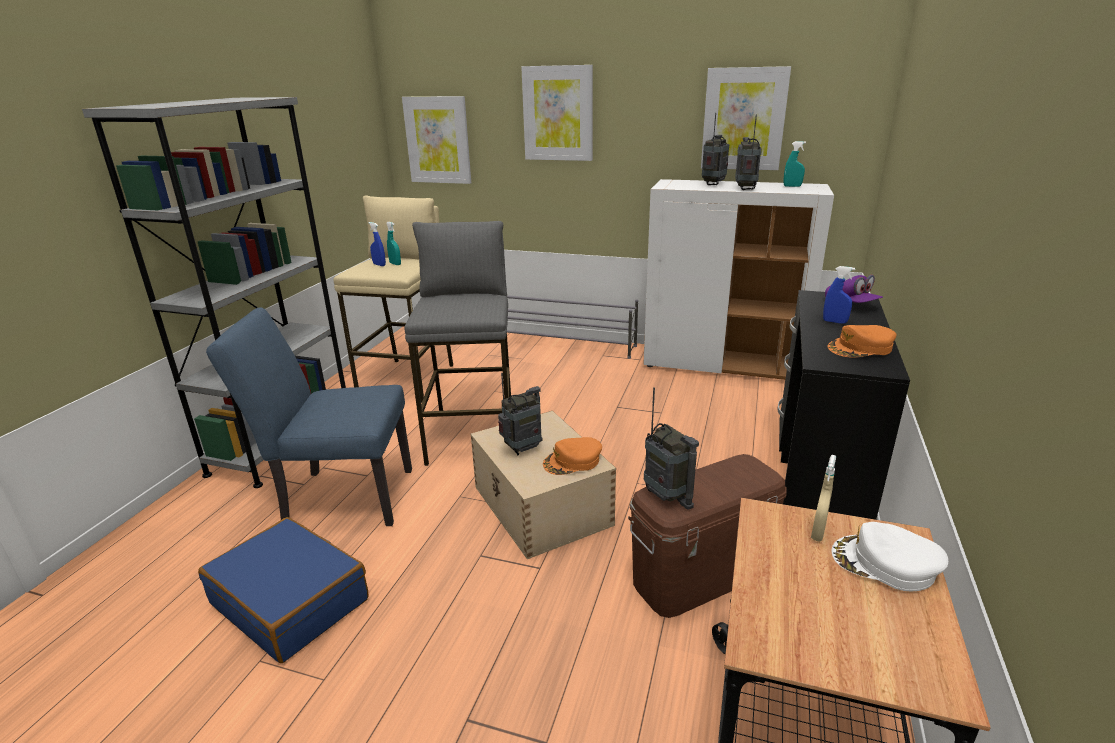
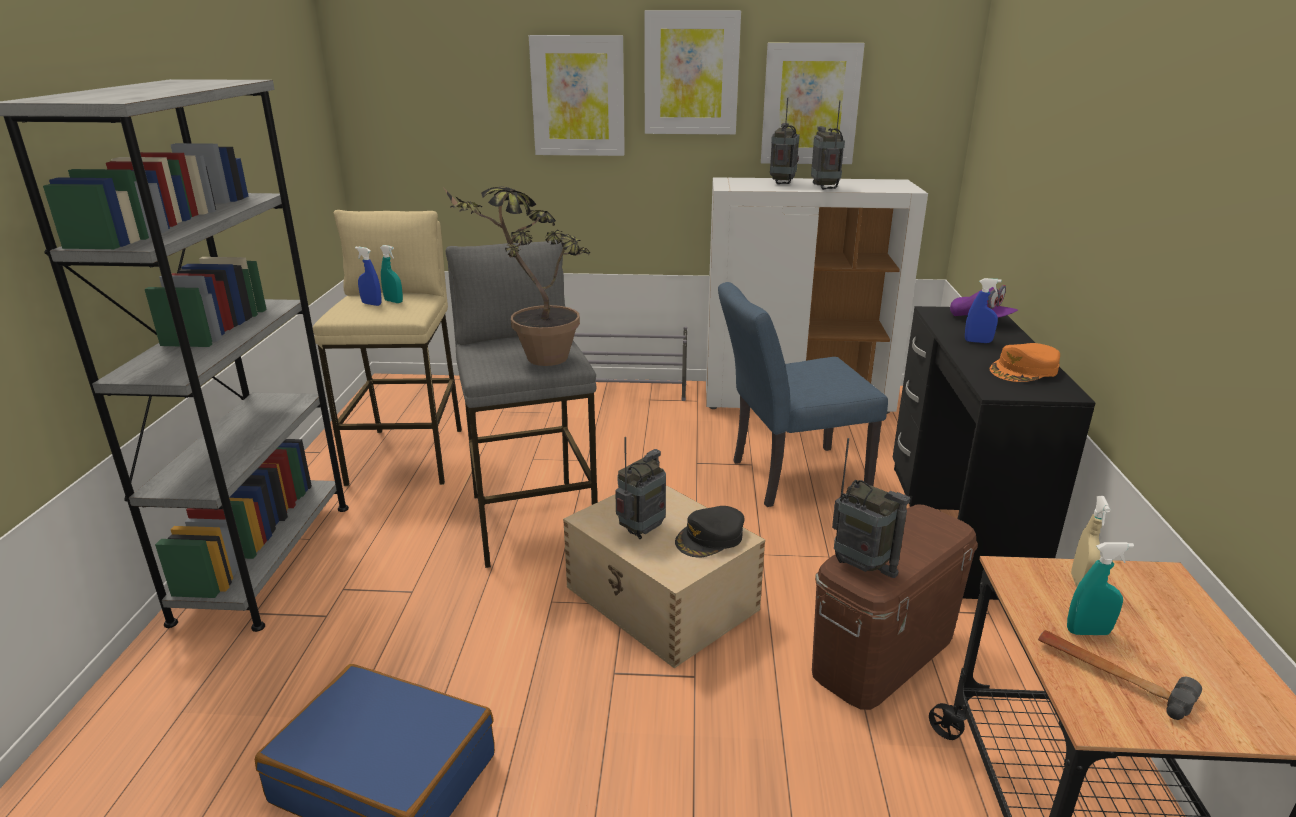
camera: 15 degrees left, 0 degrees up
blue chair [206,307,412,526] -> blue chair moved to [718,282,888,507]
picture [402,96,471,184] -> picture moved to [644,10,741,135]
orange cap [543,437,602,475] -> black cap [675,506,744,557]
turquoise spray bottle [784,141,806,187] -> turquoise spray bottle moved to [1067,542,1134,635]
white cap [831,522,948,591] -> none
none -> potted plant [443,187,590,366]
none -> hammer [1038,630,1202,720]

